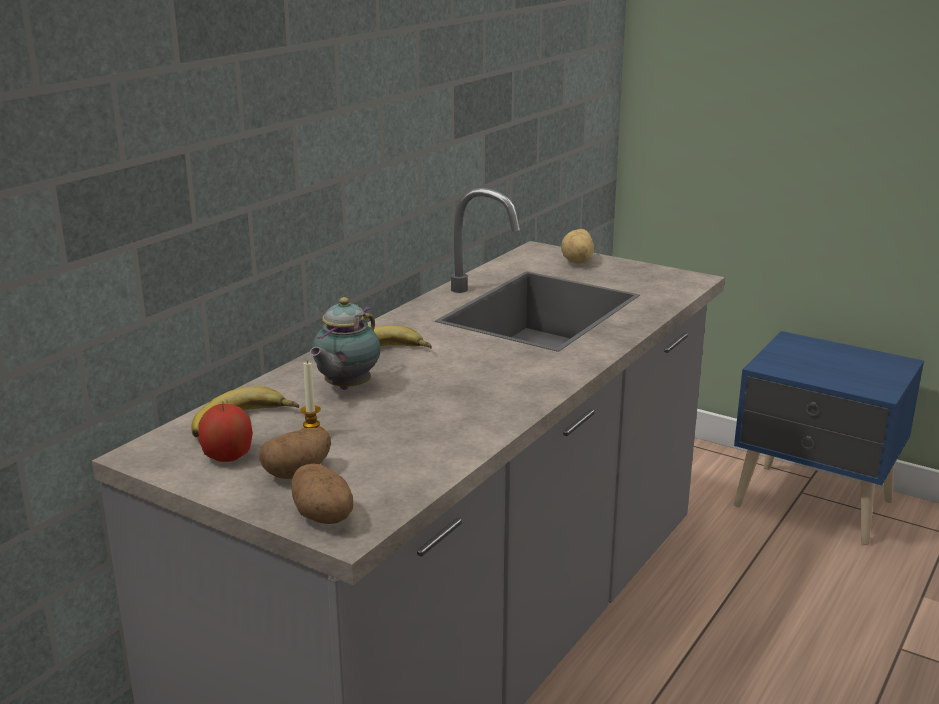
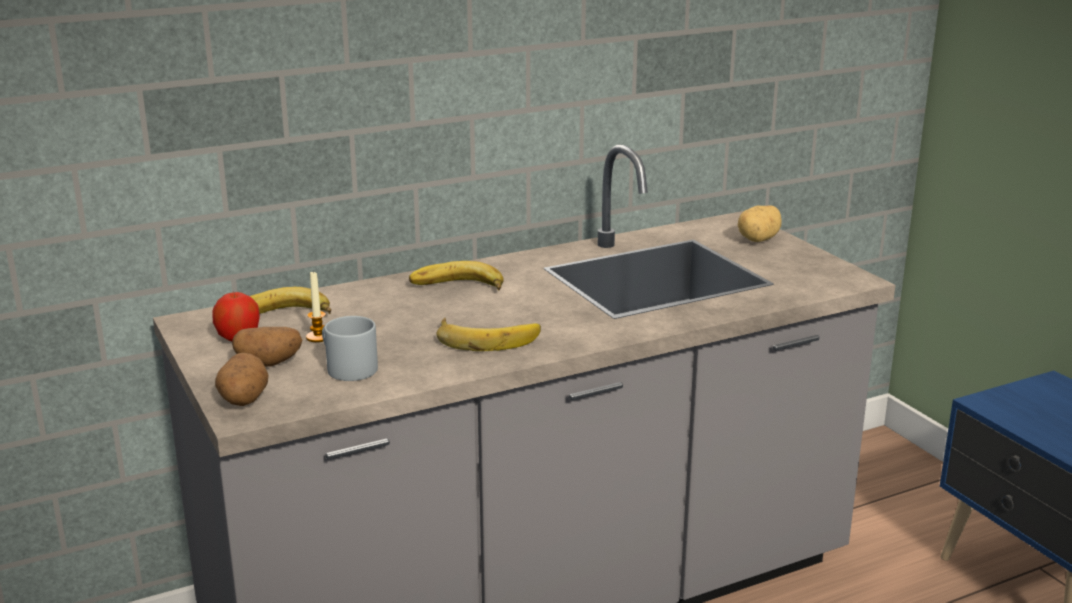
camera: 30 degrees right, 0 degrees up
teapot [310,297,380,390] -> none
none -> grey mug [322,316,378,381]
none -> banana [436,318,541,351]

